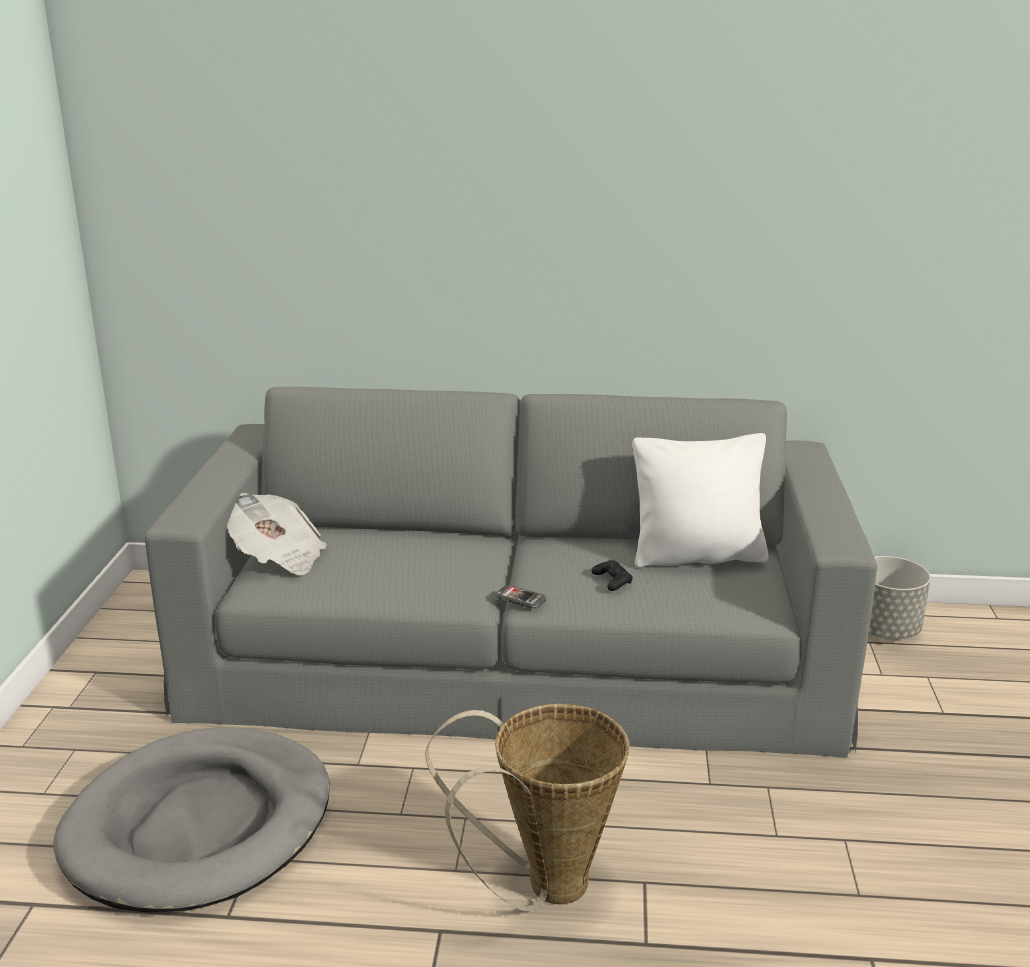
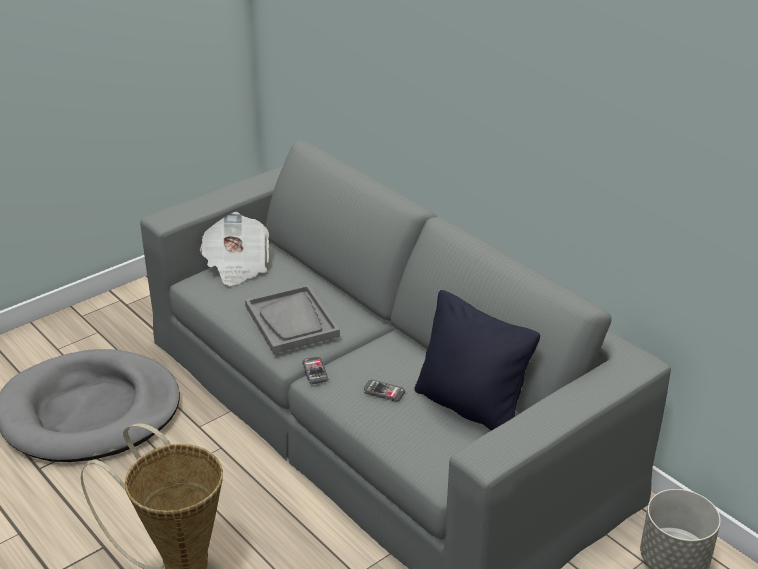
camera: 45 degrees right, 10 degrees up
black game controller [591,560,633,591] -> phone [363,380,405,402]
white pillow [632,433,769,567] -> black pillow [414,290,540,431]
none -> grey tray [245,284,340,354]

